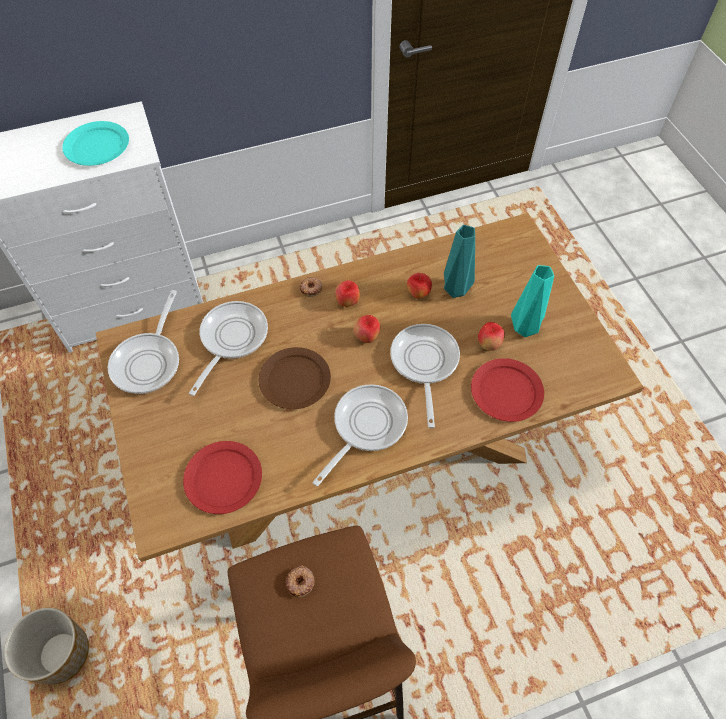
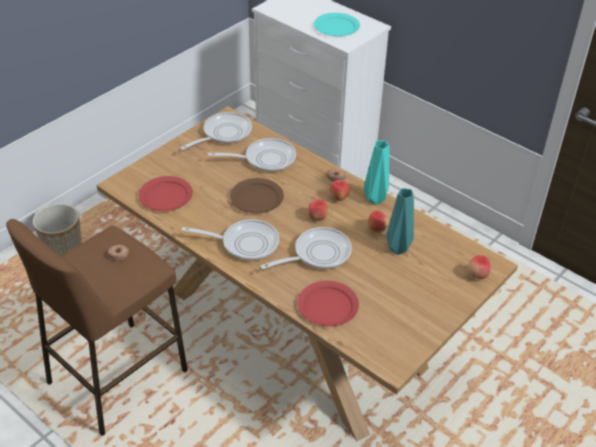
camera: 60 degrees right, 15 degrees down
frying pan [108,290,179,394] -> frying pan turned 150 degrees clockwise [180,112,252,150]
apple [478,322,505,351] -> apple moved to [468,255,490,279]
turquoise vase [511,265,554,337] -> turquoise vase moved to [363,140,389,205]

